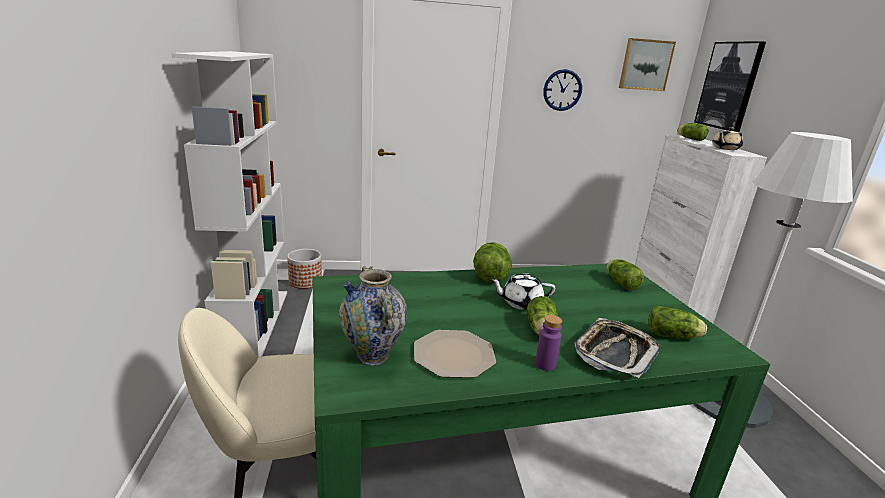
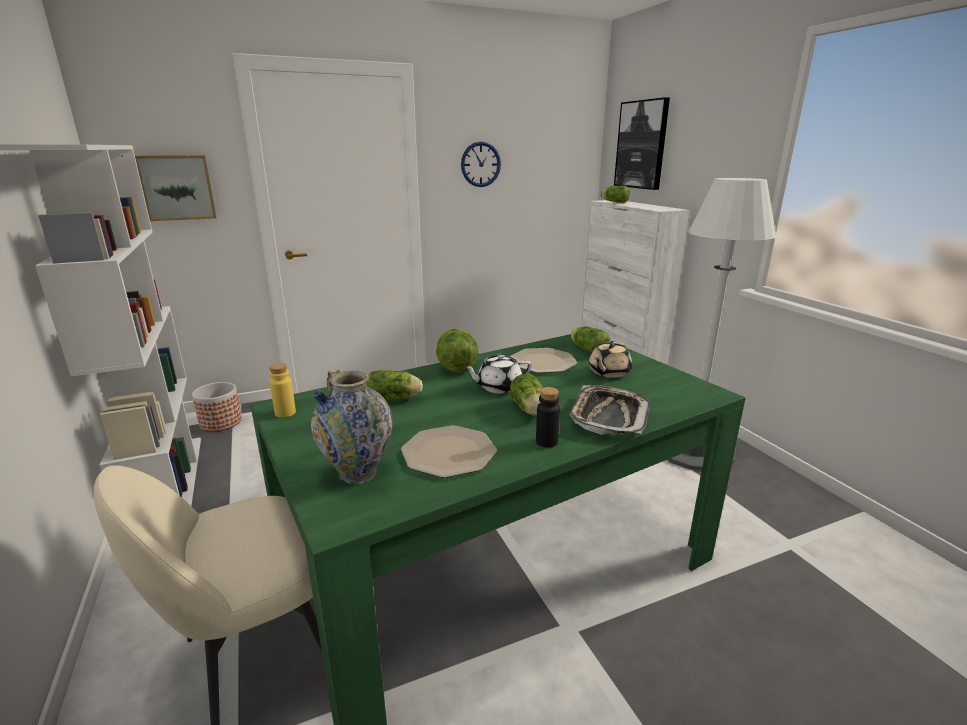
camera: 15 degrees left, 0 degrees up
purple bottle [535,315,562,371] -> black bottle [536,387,560,448]
picture [619,38,676,91] -> picture moved to [135,155,217,221]
lettuce [648,306,707,339] -> lettuce moved to [366,370,423,401]
beige teapot [712,127,743,150] -> beige teapot moved to [589,341,632,378]
none -> yellow bottle [269,363,296,418]
none -> plate [510,348,577,373]

